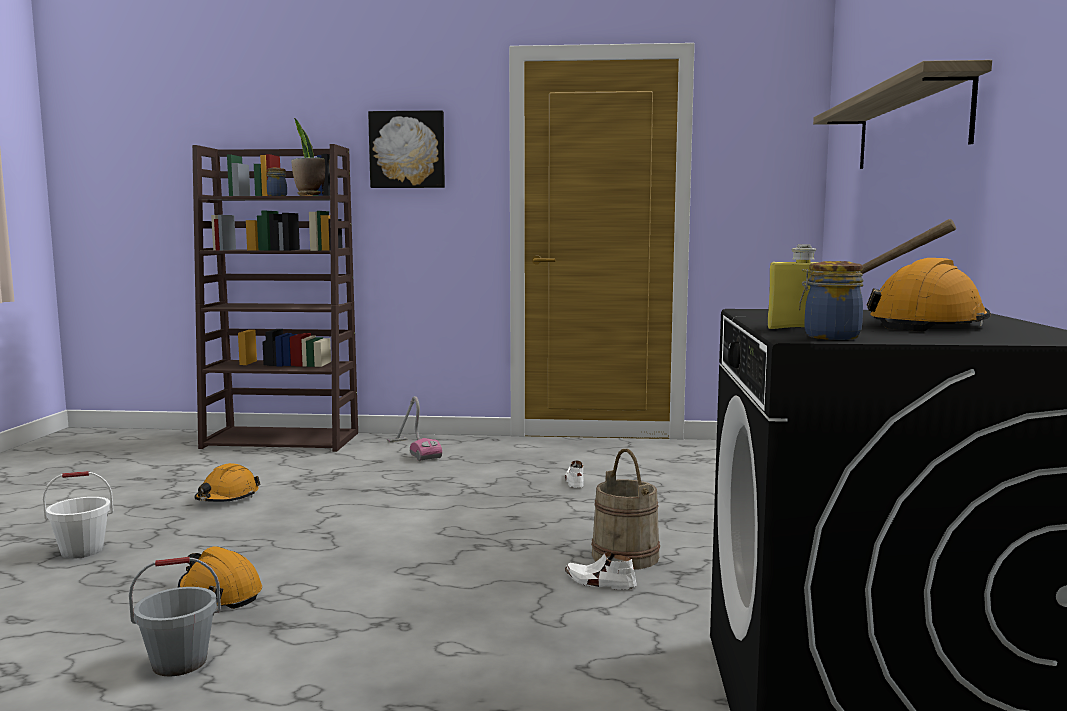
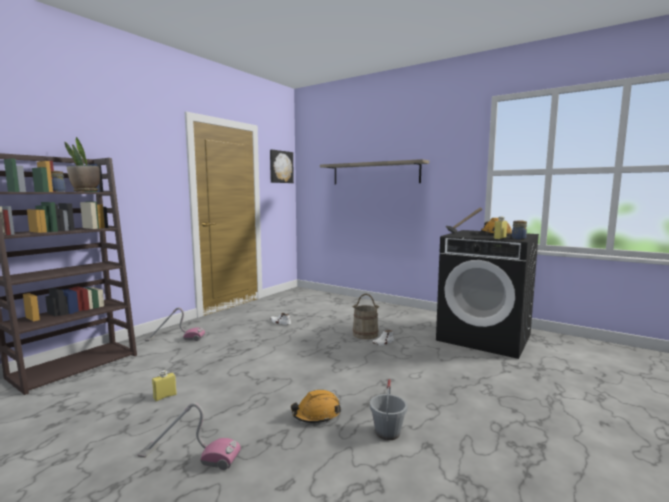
camera: 60 degrees left, 0 degrees up
white bucket [43,471,114,559] -> vacuum cleaner [138,403,241,470]
orange hard hat [194,463,261,502] -> yellow bottle [152,370,177,401]
picture [368,110,445,188] -> picture moved to [270,150,294,183]

